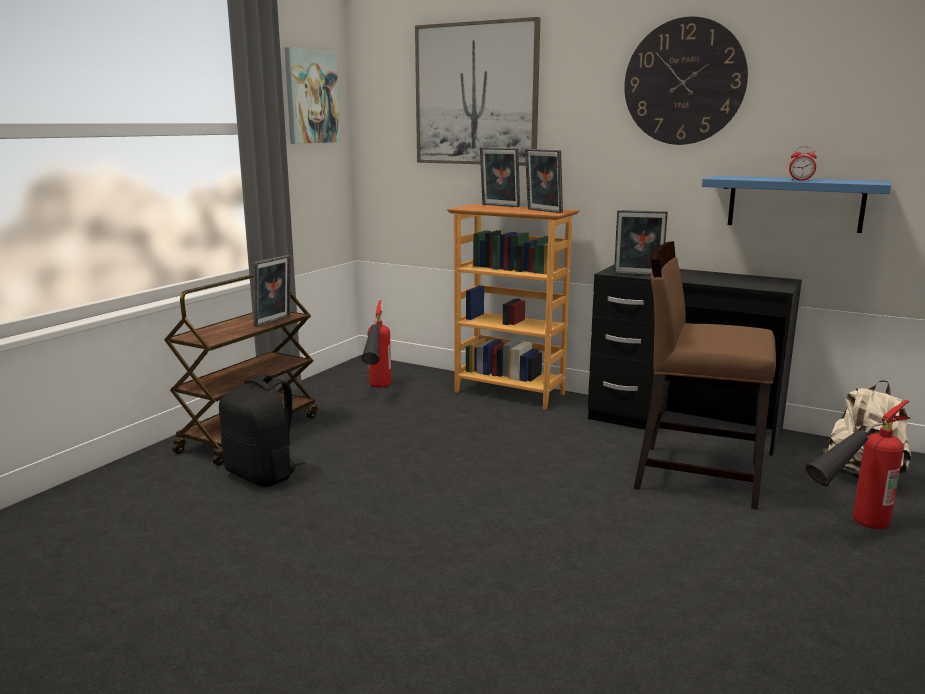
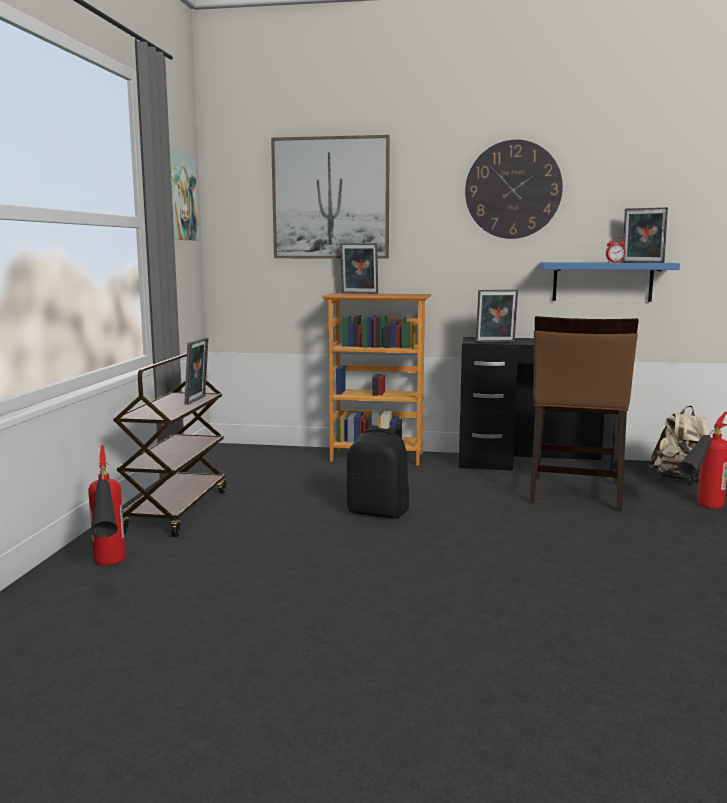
camera: 20 degrees left, 5 degrees down
black backpack [219,374,305,487] -> black backpack moved to [346,425,409,518]
fire extinguisher [361,300,391,388] -> fire extinguisher moved to [88,445,125,565]
picture frame [525,149,563,213] -> picture frame moved to [622,207,668,263]
brown chair [634,241,776,510] -> brown chair turned 75 degrees counterclockwise [530,316,639,512]

